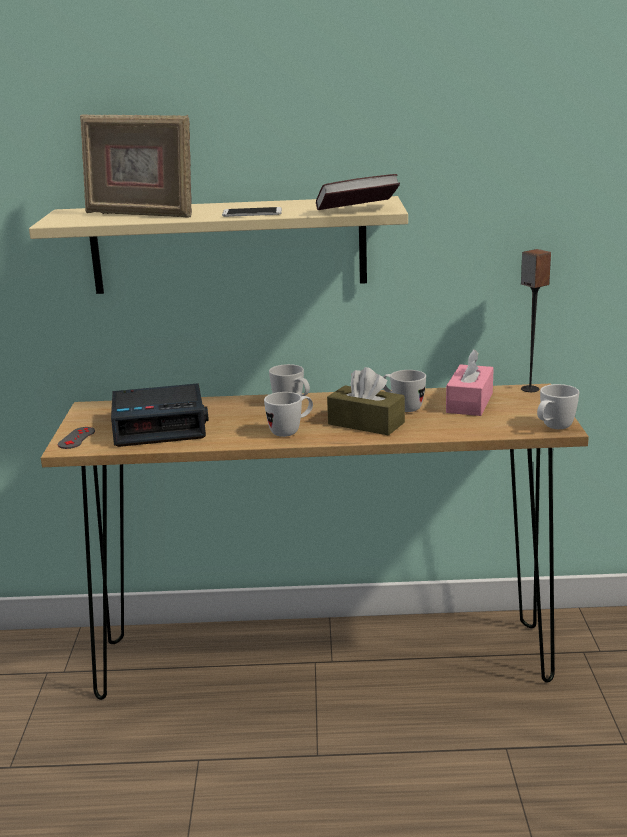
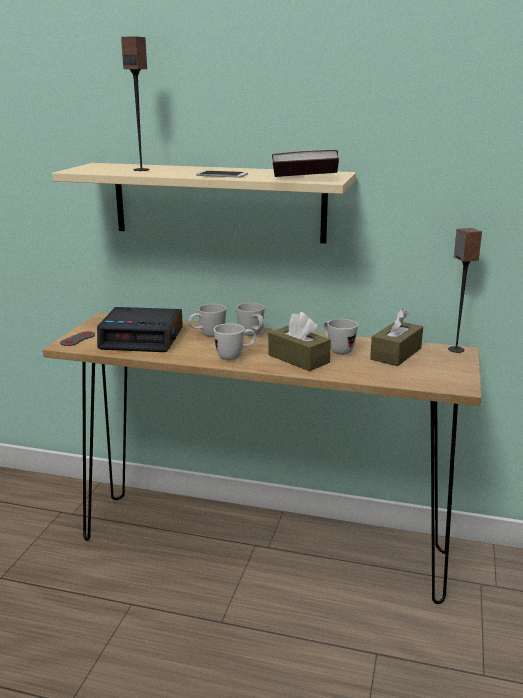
camera: 15 degrees right, 0 degrees up
picture frame [80,114,192,217] -> speaker [121,36,149,171]
pink tissue box [446,349,494,416] -> brown tissue box [370,309,423,366]
white mug [537,384,579,429] -> white mug moved to [188,304,226,337]

